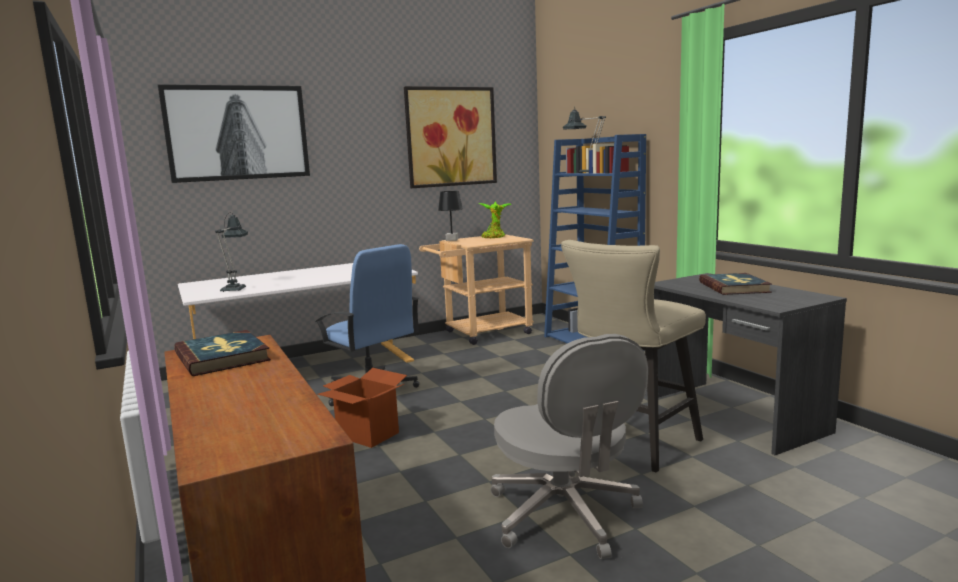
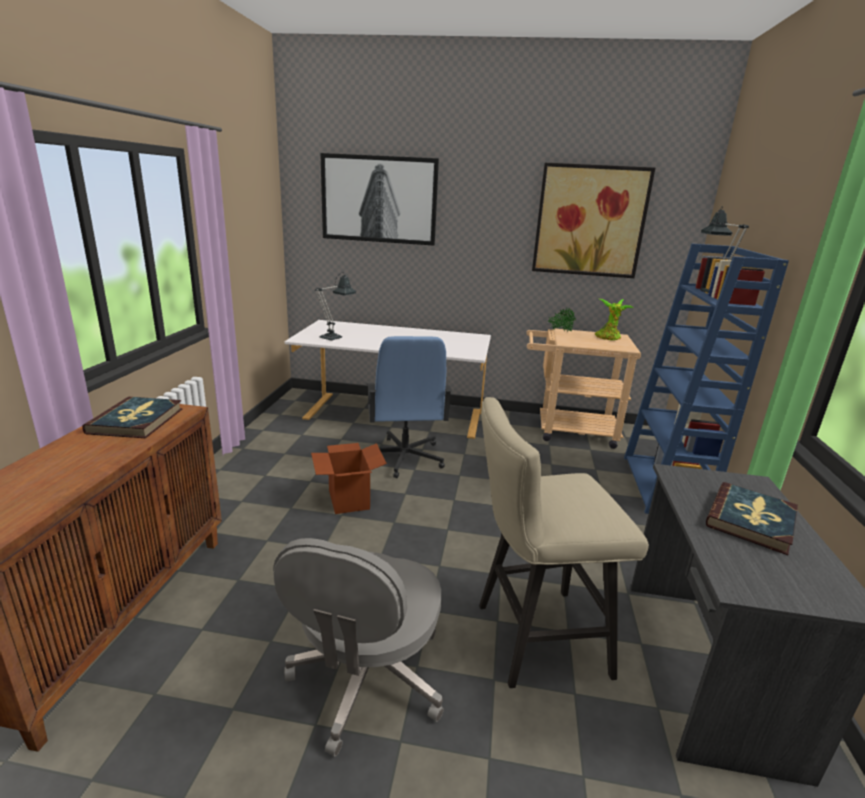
camera: 35 degrees right, 10 degrees up
black table lamp [438,191,463,241] -> potted plant [548,307,576,332]

